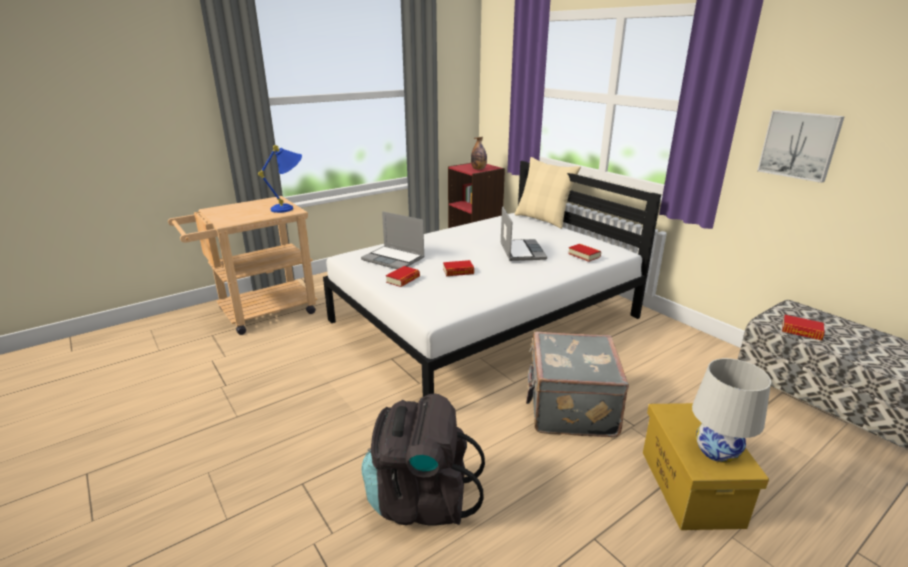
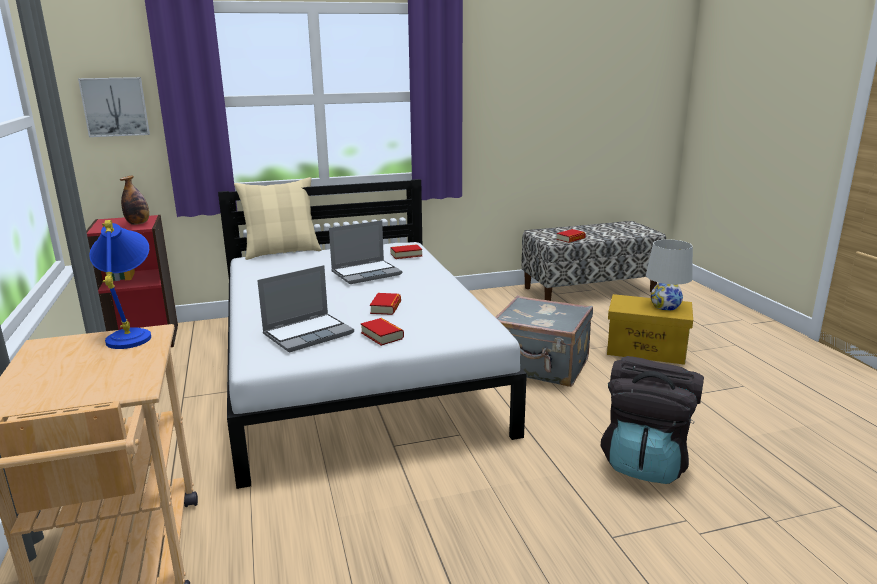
camera: 70 degrees left, 5 degrees down
laptop [500,207,547,261] -> laptop turned 135 degrees clockwise [329,220,402,284]
picture [757,110,845,183] -> picture moved to [78,77,150,137]

